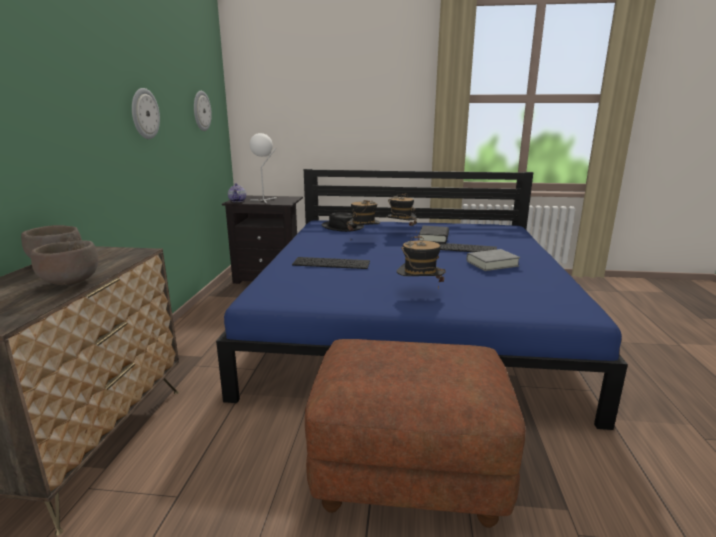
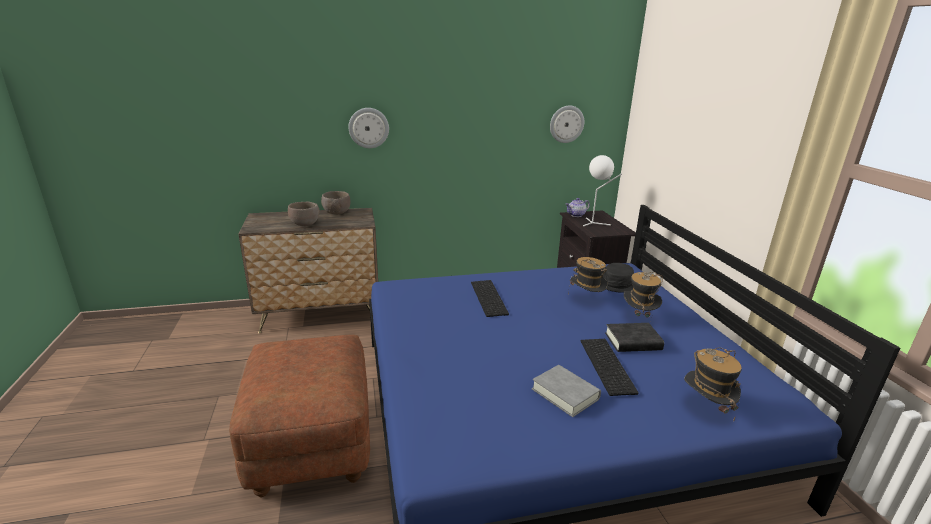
camera: 70 degrees right, 5 degrees up
wall clock [132,88,160,139] -> wall clock moved to [348,108,389,148]
hat [397,235,446,289] -> hat moved to [684,347,742,422]

